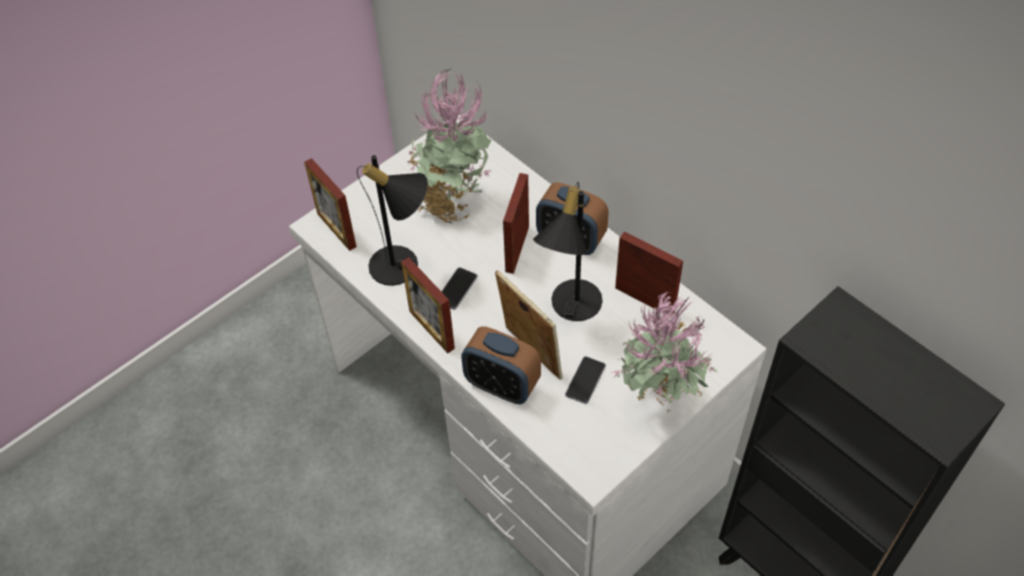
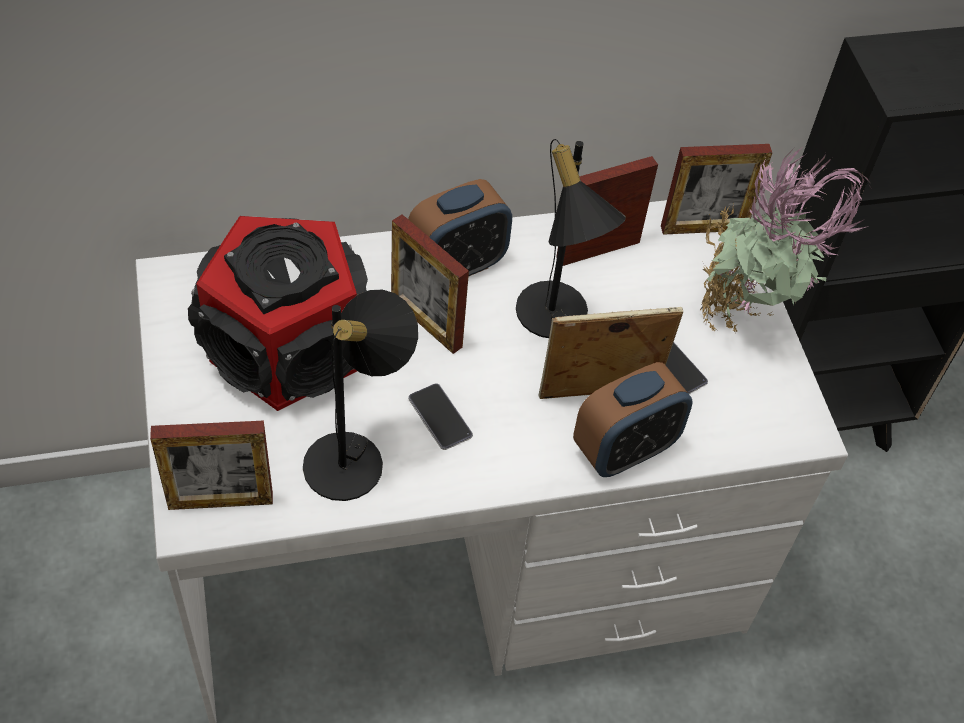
camera: 65 degrees left, 0 degrees up
picture frame [401,257,455,353] -> picture frame moved to [661,144,772,235]
potted plant [406,68,492,225] -> speaker [188,216,368,411]

